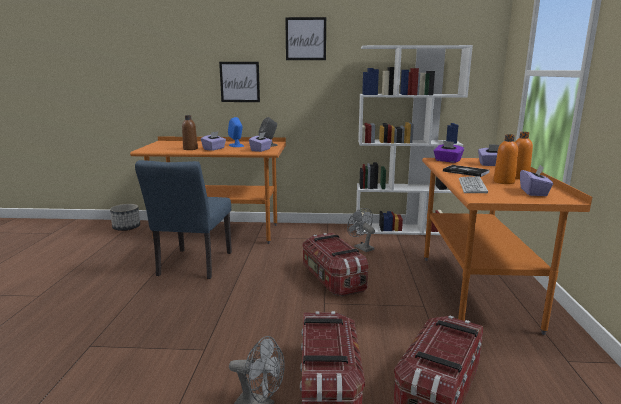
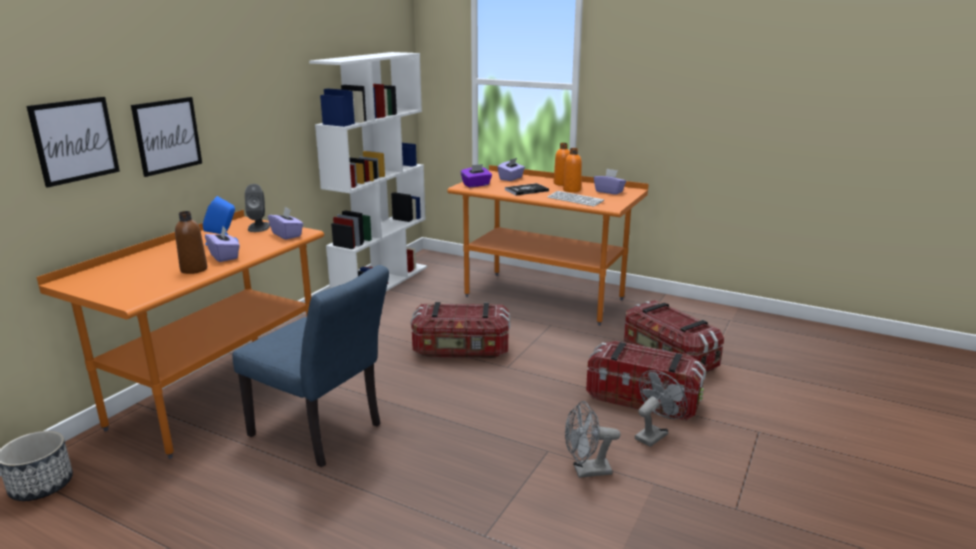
camera: 65 degrees left, 5 degrees up
picture [285,17,326,60] -> picture moved to [27,97,120,188]
grey fan [347,208,375,252] -> grey fan moved to [565,401,620,478]

